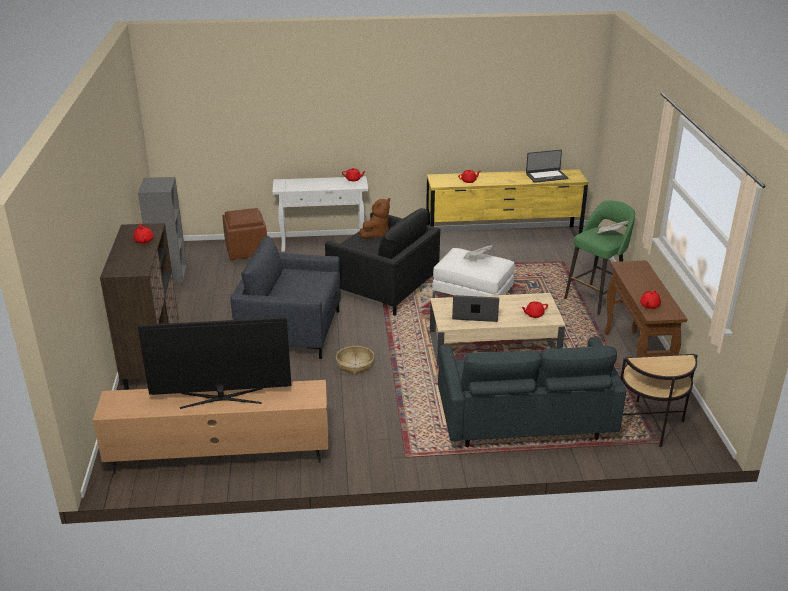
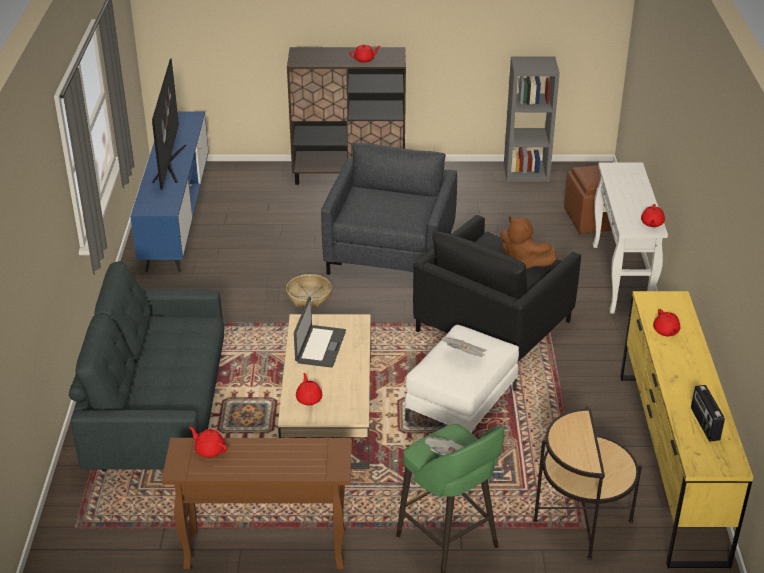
camera: 95 degrees right, 5 degrees up
brown tv stand [93,380,329,474] -> blue tv stand [130,112,209,272]
laptop [526,150,568,183] -> radio [691,385,725,442]
side table [621,354,698,447] -> side table moved to [533,407,642,560]

